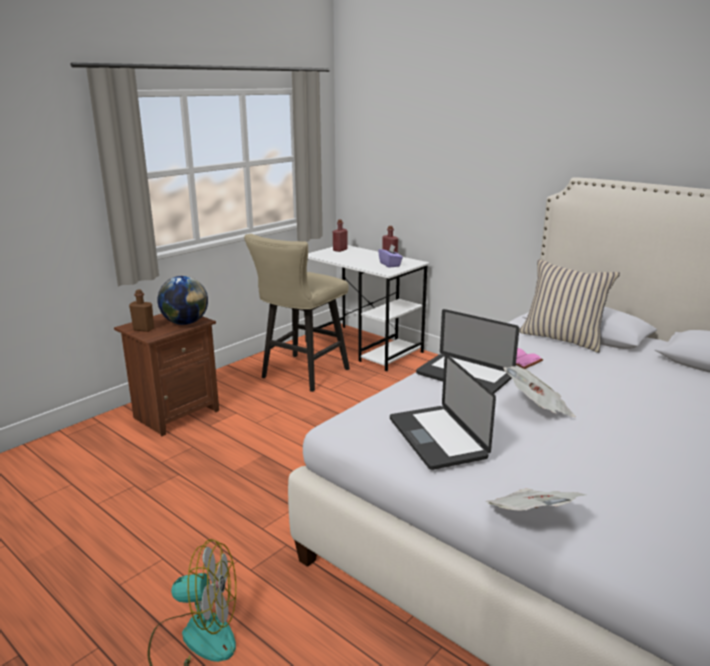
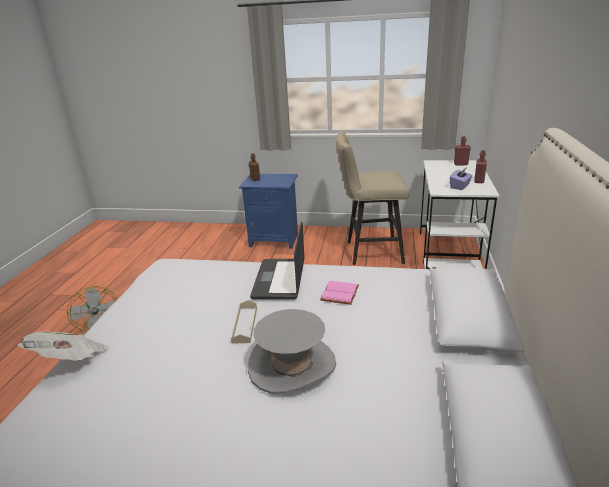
camera: 60 degrees right, 5 degrees up
brown nightstand [114,314,219,437] -> blue nightstand [239,174,298,249]
globe [158,276,208,325] -> none
laptop [390,354,496,470] -> none
newspaper [503,366,576,417] -> beige tray [231,300,257,344]
beige pillow [519,259,620,353] -> none
none -> grey hat [248,309,336,394]

